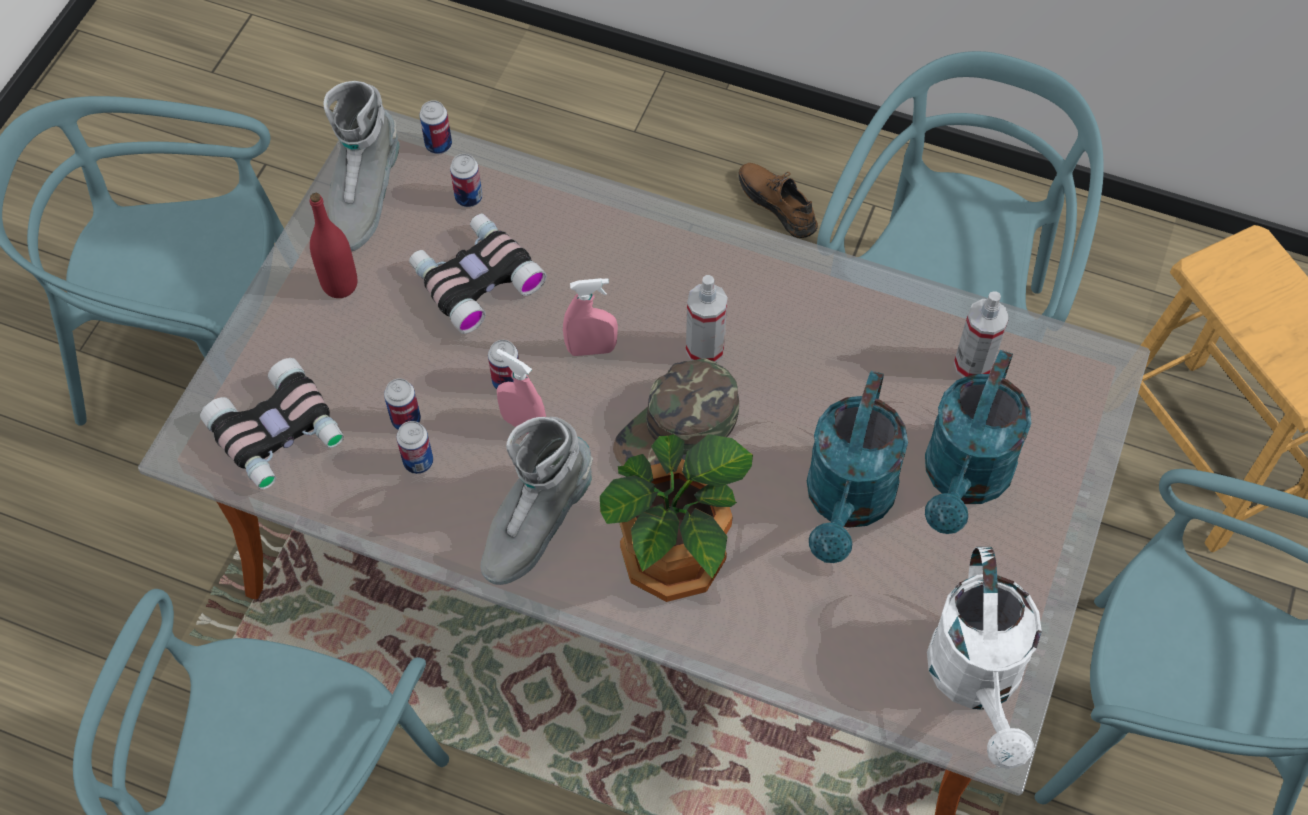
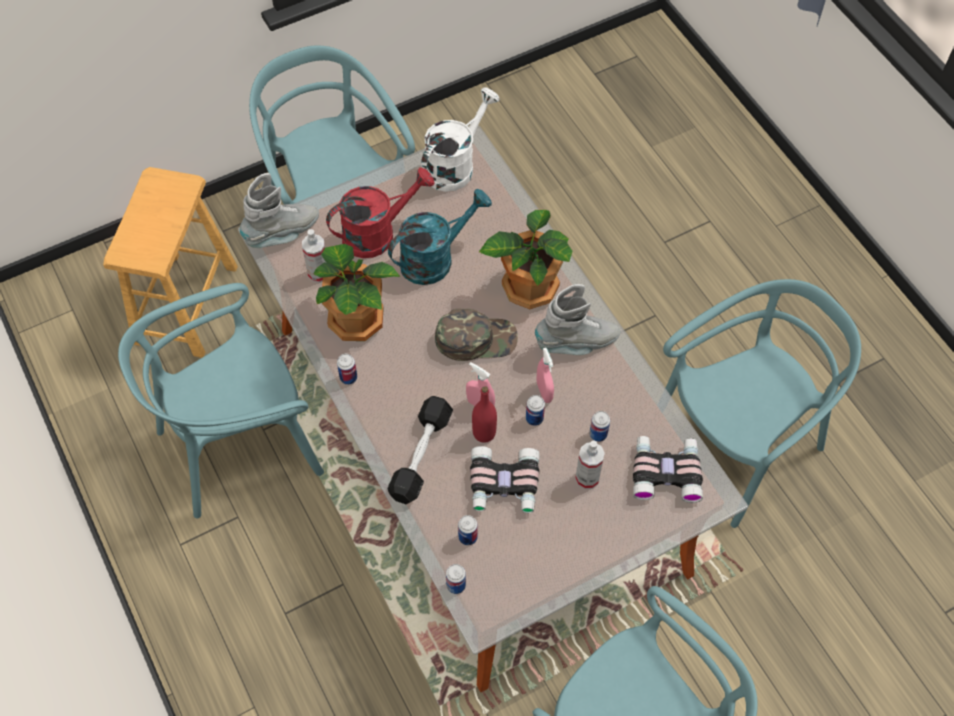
camera: 140 degrees left, 0 degrees up
red bottle [310,193,357,298] -> red bottle moved to [472,386,497,443]
grey boot [324,81,400,252] -> grey boot moved to [240,173,319,248]
can [396,421,433,474] -> can moved to [337,354,357,385]
spray bottle [686,275,728,362] -> spray bottle moved to [575,440,605,489]
brown shoe [738,163,818,238] -> none
turquoise watering can [925,350,1031,534] -> red watering can [326,168,435,258]
none -> potted plant [314,244,401,341]
none -> black dumbbell [388,396,453,504]

